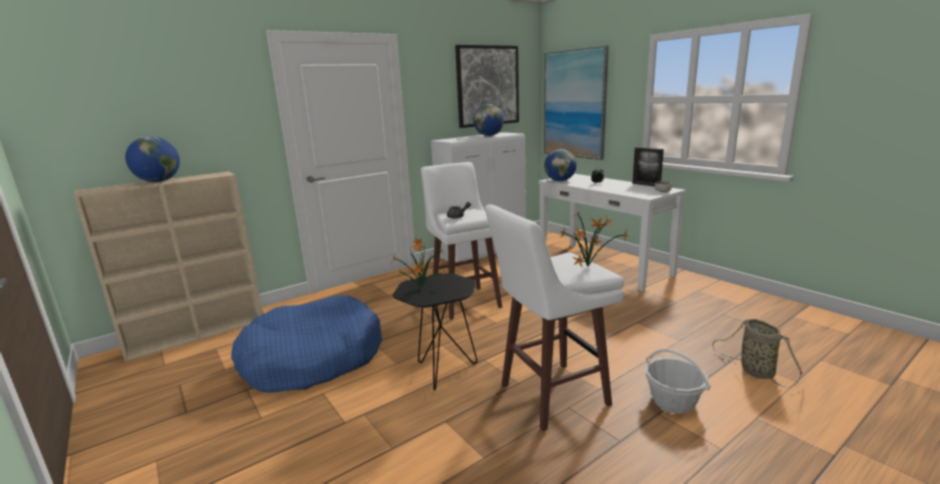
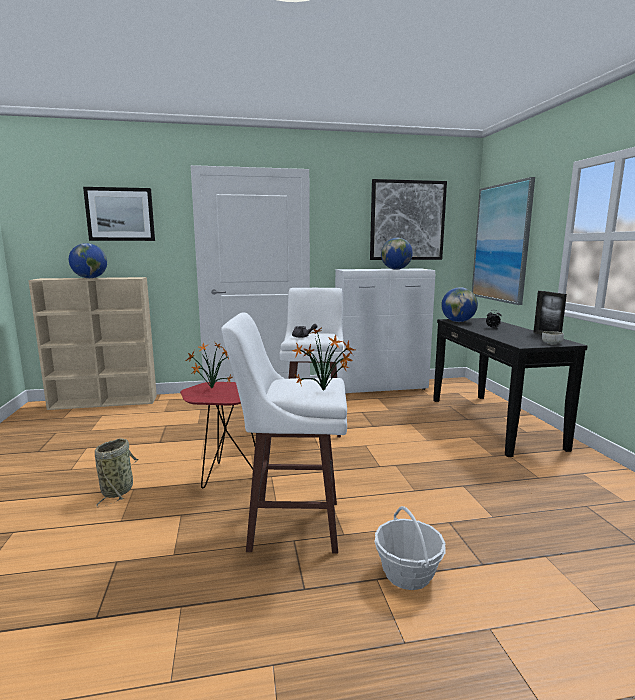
camera: 25 degrees right, 5 degrees down
blue dog bed [231,295,382,393] -> none
black side table [392,273,478,391] -> red side table [180,382,255,489]
white console table [539,174,686,291] -> black console table [433,318,588,457]
basket [712,319,802,388] -> basket moved to [95,438,138,507]
none -> picture [83,187,155,241]

